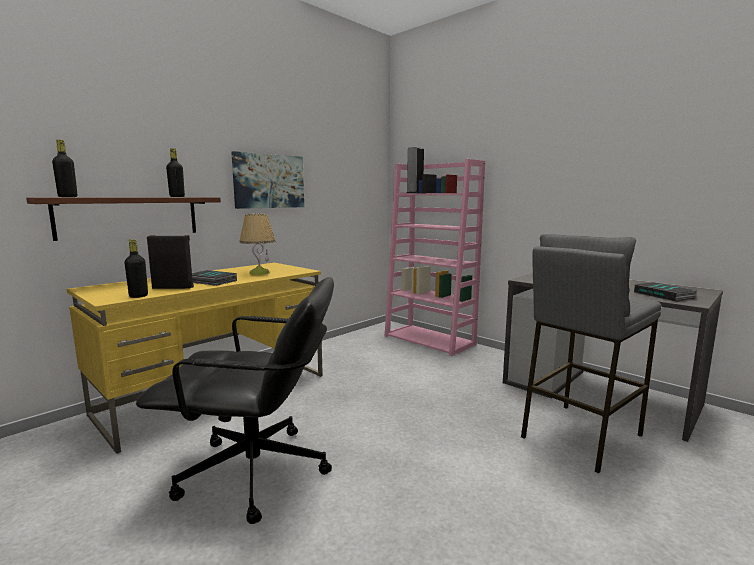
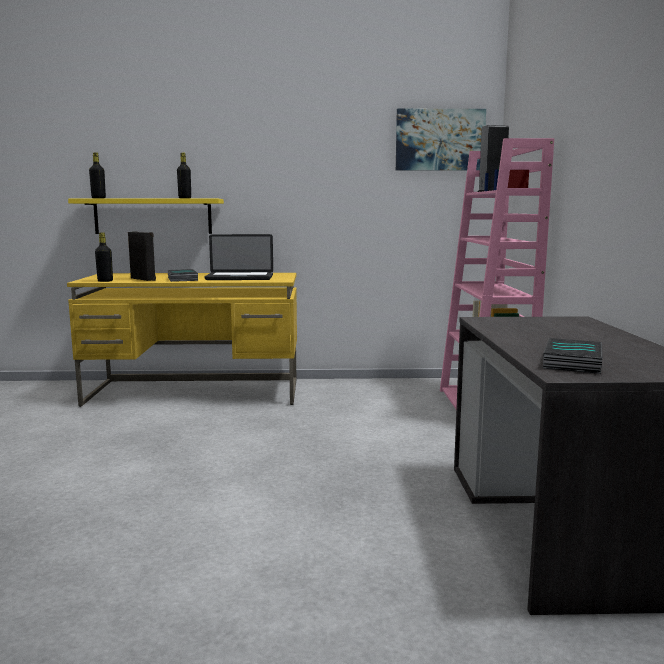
camera: 45 degrees right, 0 degrees up
brown shelf [26,197,221,241] -> yellow shelf [68,199,224,234]
black office chair [136,277,334,524] -> none
picture [231,151,304,209] -> picture moved to [396,109,486,171]
table lamp [239,214,276,275] -> laptop [204,234,273,280]
grey stool [521,234,661,474] -> none

